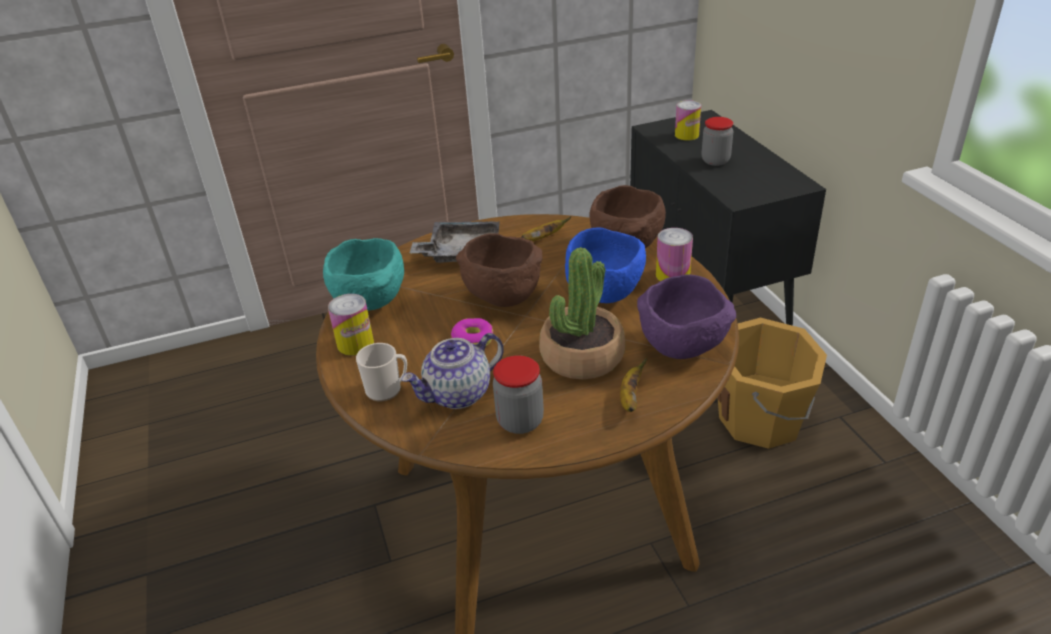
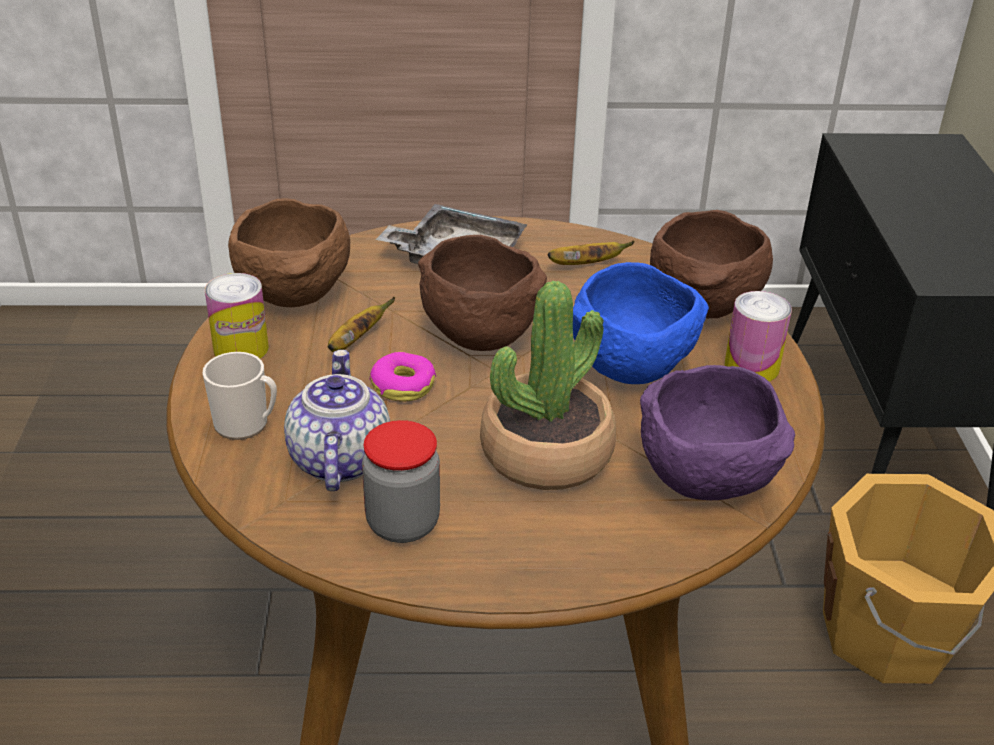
camera: 15 degrees right, 0 degrees up
turquoise bowl [323,238,404,311] -> brown bowl [228,198,350,307]
teapot [401,333,504,409] -> teapot turned 105 degrees clockwise [284,350,390,491]
banana [620,357,648,412] -> banana moved to [327,297,396,352]
can [675,100,701,141] -> none
jar [702,117,734,166] -> none

